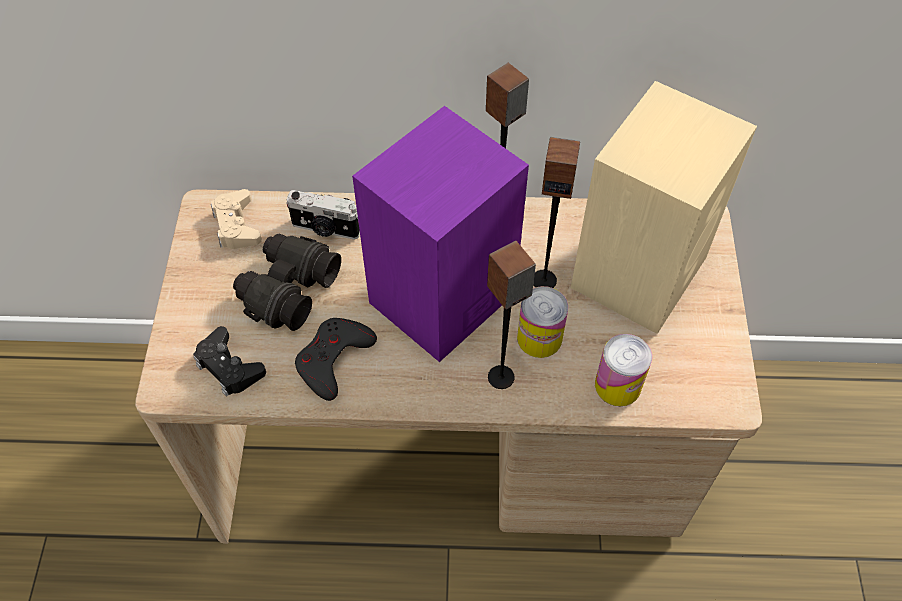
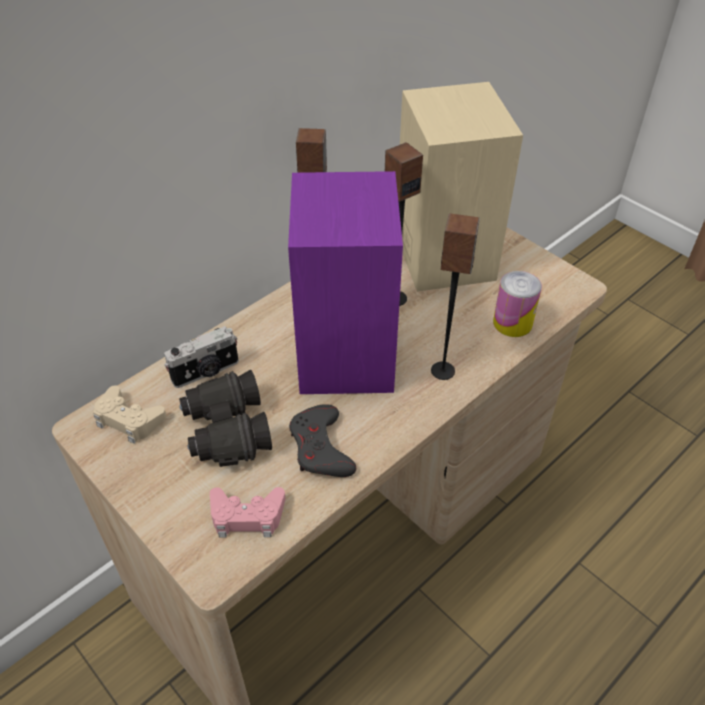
camera: 45 degrees left, 10 degrees down
black game controller [193,326,266,396] -> pink game controller [210,487,286,537]
can [517,286,568,358] -> none

